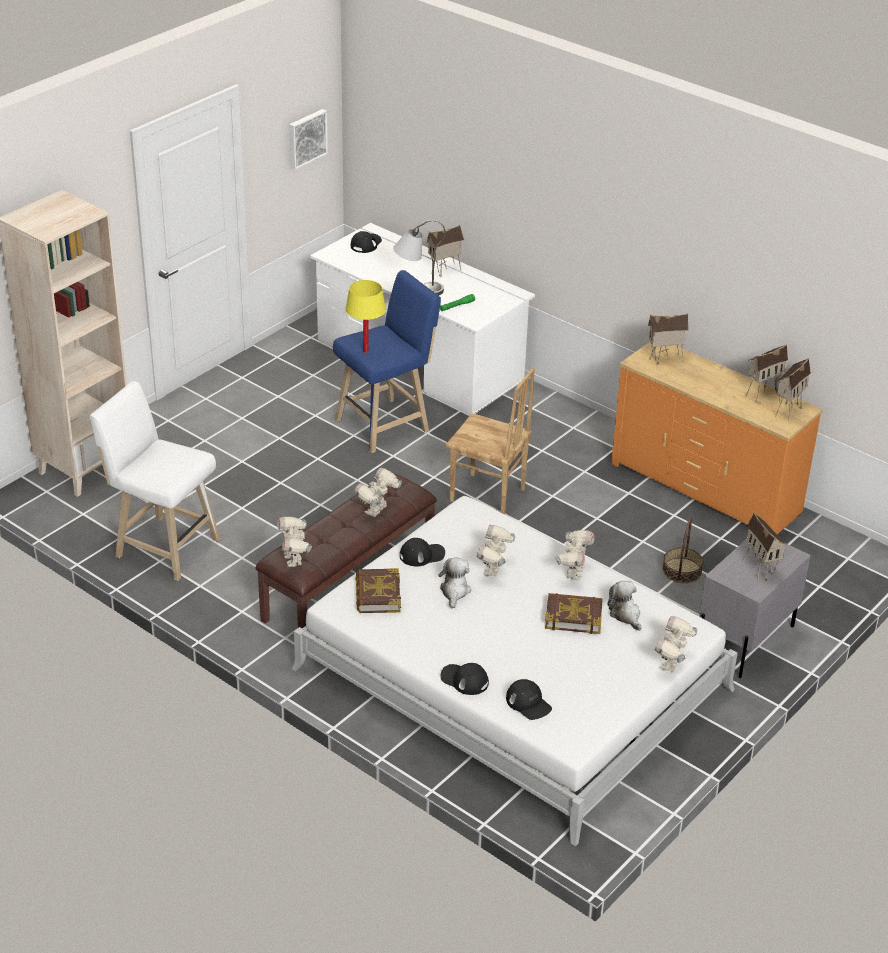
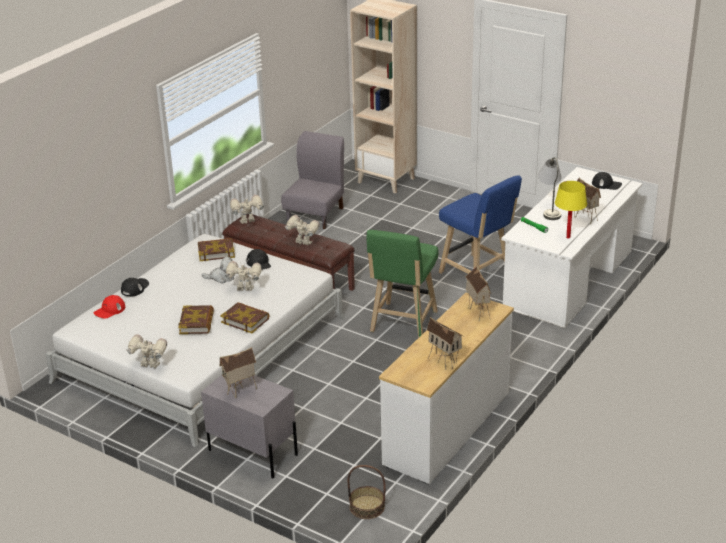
camera: 85 degrees right, 5 degrees down
white stool [90,381,220,581] -> grey chair [281,131,344,229]
picture [290,109,328,170] -> none
yellow table lamp [345,280,386,353] -> yellow table lamp moved to [555,181,587,238]
brown chair [446,368,535,514] -> green stool [366,230,438,338]
black cap [506,679,552,720] -> red cap [94,295,125,319]
toy robot [555,530,594,581] -> book [220,302,270,333]
plush toy [607,581,641,631] -> none
orange dresser [611,341,823,534] -> white dresser [379,293,514,484]
basket [662,518,703,583] -> basket moved to [348,465,386,519]
toy house [775,358,811,422] -> none

